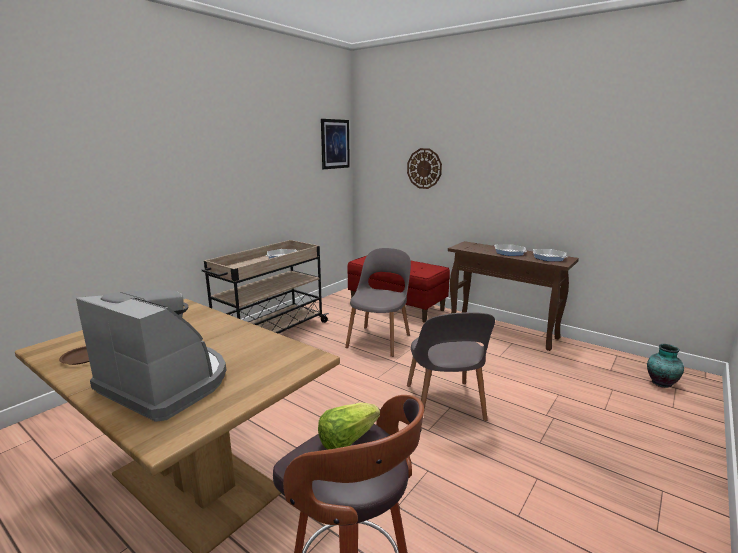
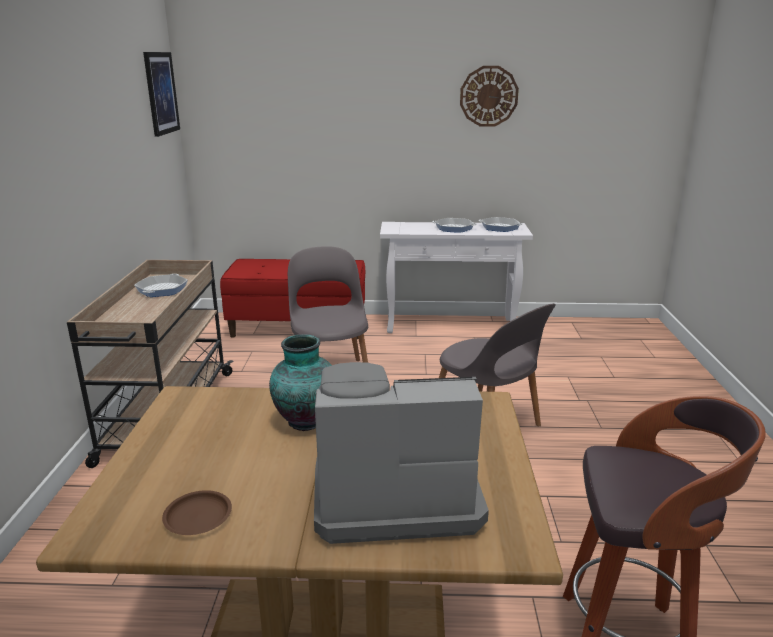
camera: 35 degrees left, 5 degrees up
lettuce [318,403,380,450] -> none
wall clock [407,148,442,189] -> wall clock moved to [460,66,519,127]
brown console table [448,241,579,351] -> white console table [380,222,533,333]
vase [647,344,684,388] -> vase moved to [269,334,332,431]

